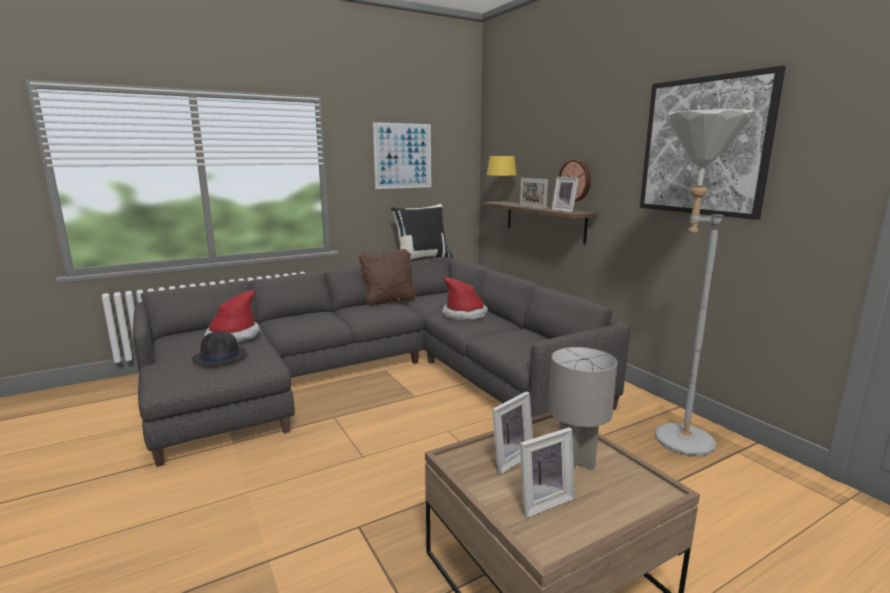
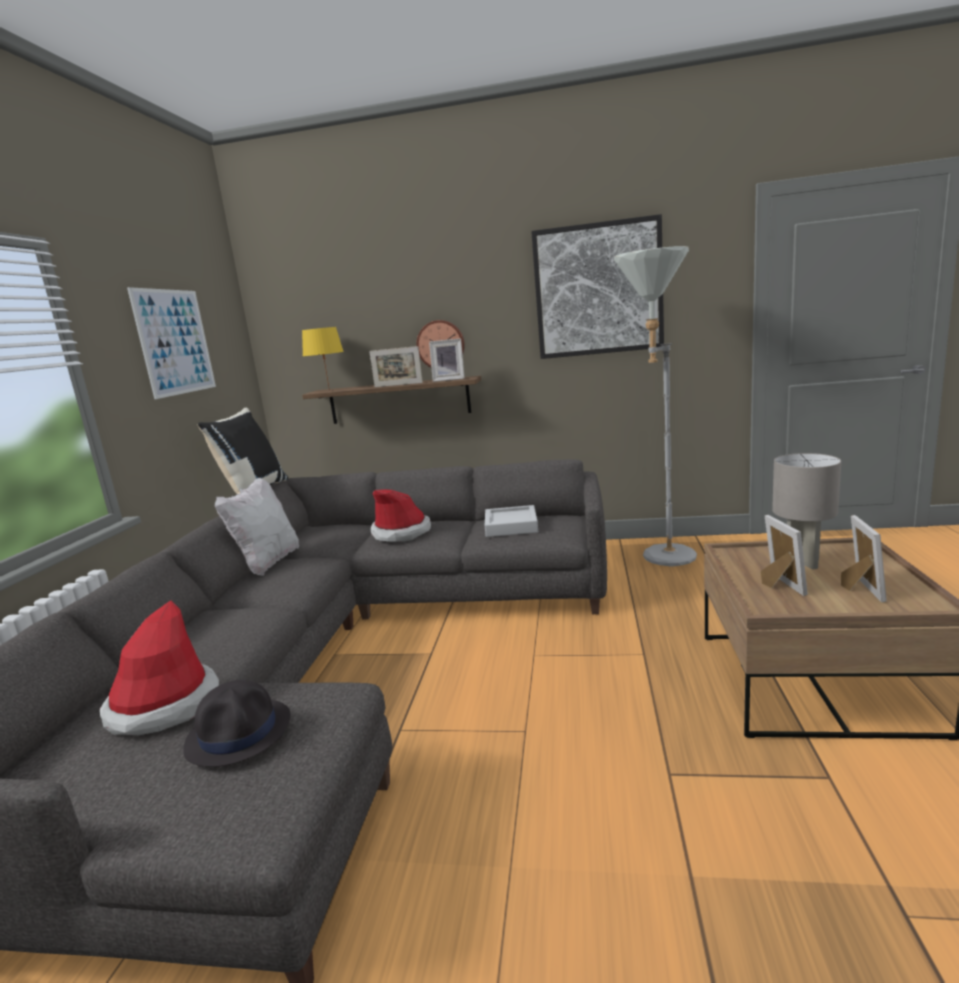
camera: 50 degrees left, 0 degrees up
brown pillow [359,249,416,307] -> white pillow [215,478,299,576]
none -> grey tray [485,505,538,537]

